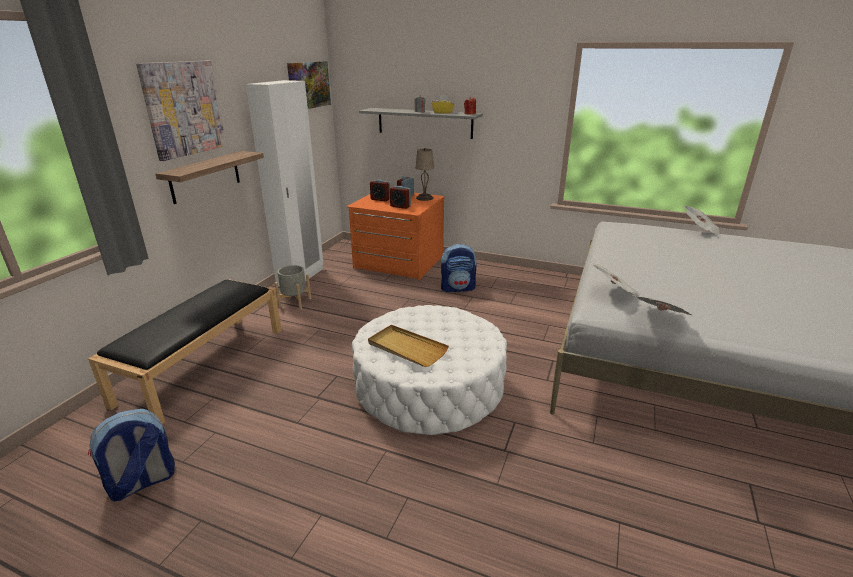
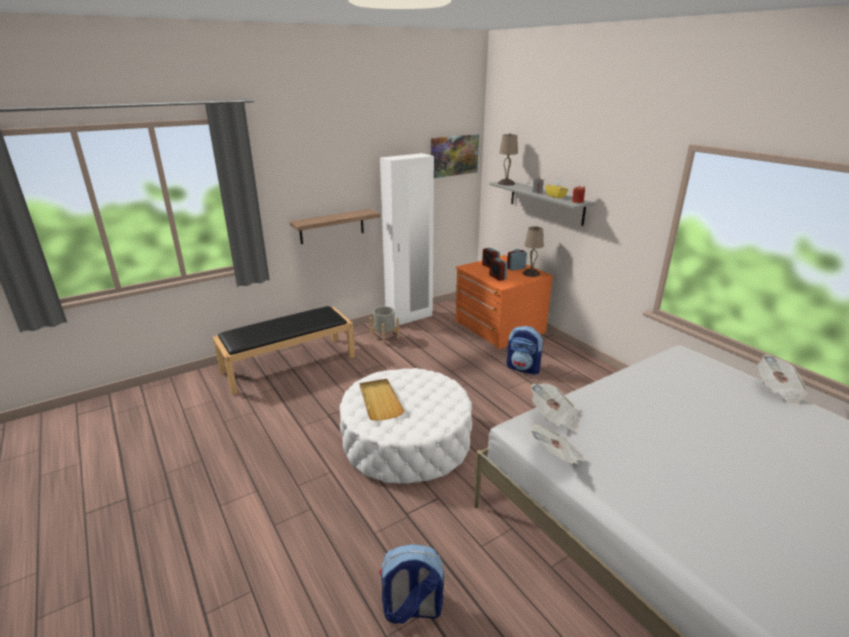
camera: 35 degrees right, 0 degrees up
backpack [88,409,175,502] -> backpack moved to [379,544,444,624]
picture [136,61,226,161] -> none
none -> beige table lamp [498,133,518,185]

